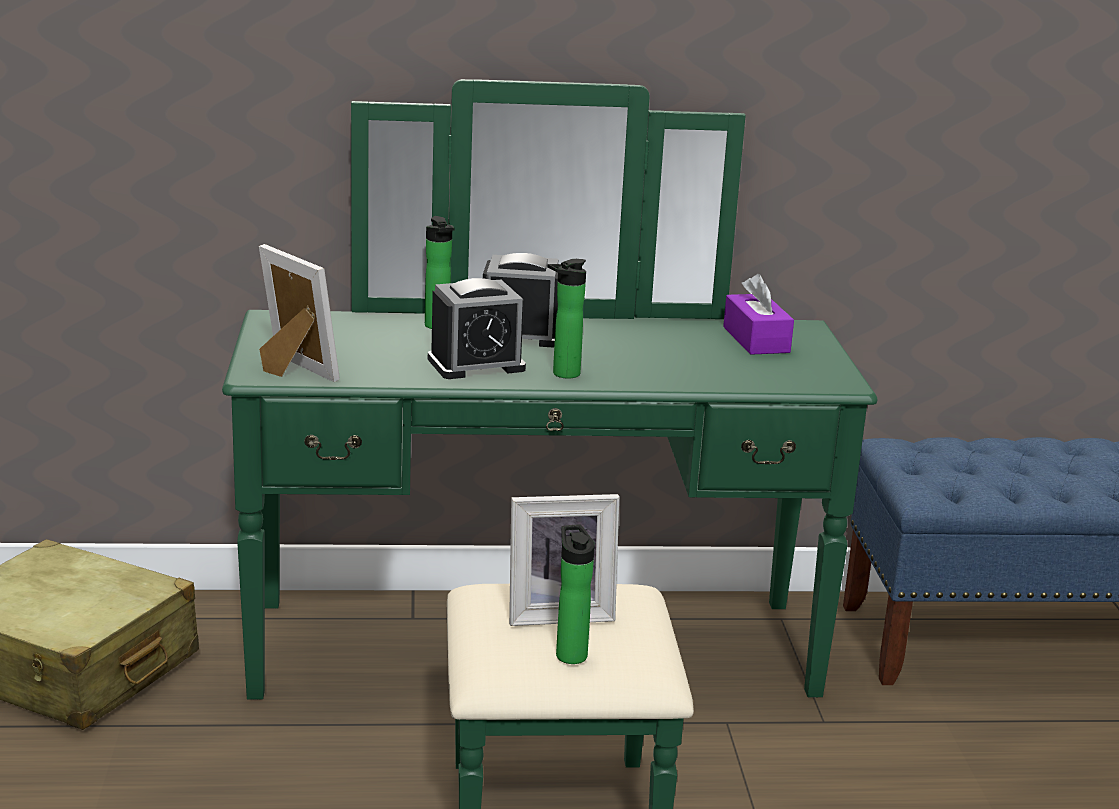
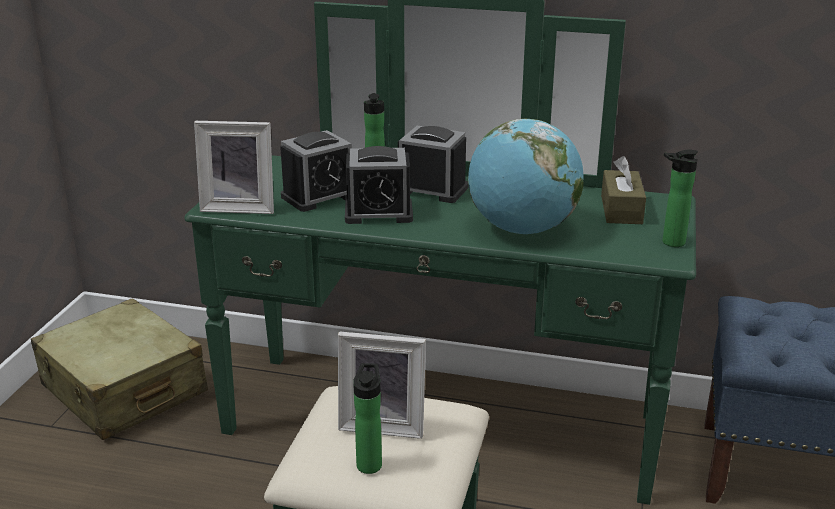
camera: 20 degrees right, 5 degrees up
picture frame [259,244,340,382] -> picture frame turned 120 degrees clockwise [194,121,274,214]
bottle [547,259,586,378] -> bottle moved to [662,149,698,247]
purple tissue box [723,274,794,355] -> brown tissue box [601,156,646,224]
none -> alarm clock [280,130,352,212]
none -> globe [468,119,583,234]

